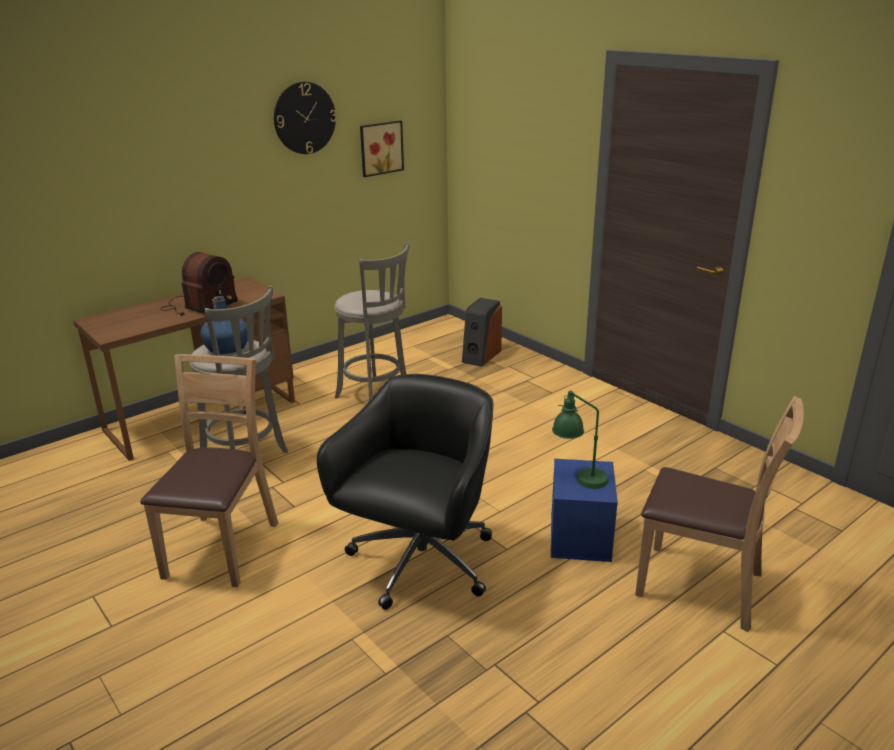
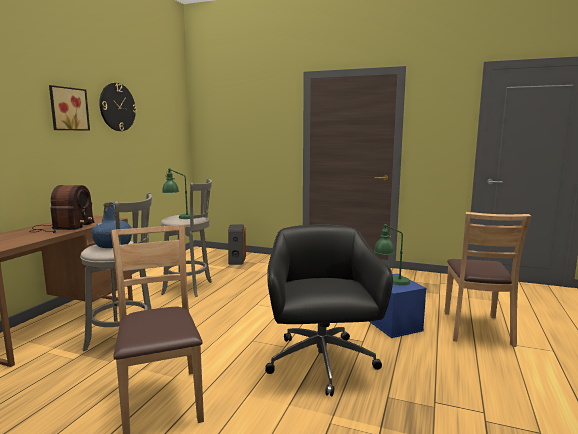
camera: 30 degrees left, 15 degrees down
picture [360,121,404,177] -> picture moved to [49,85,90,131]
brown chair [635,396,804,632] -> brown chair turned 105 degrees clockwise [445,212,531,347]
none -> green table lamp [162,168,195,219]

